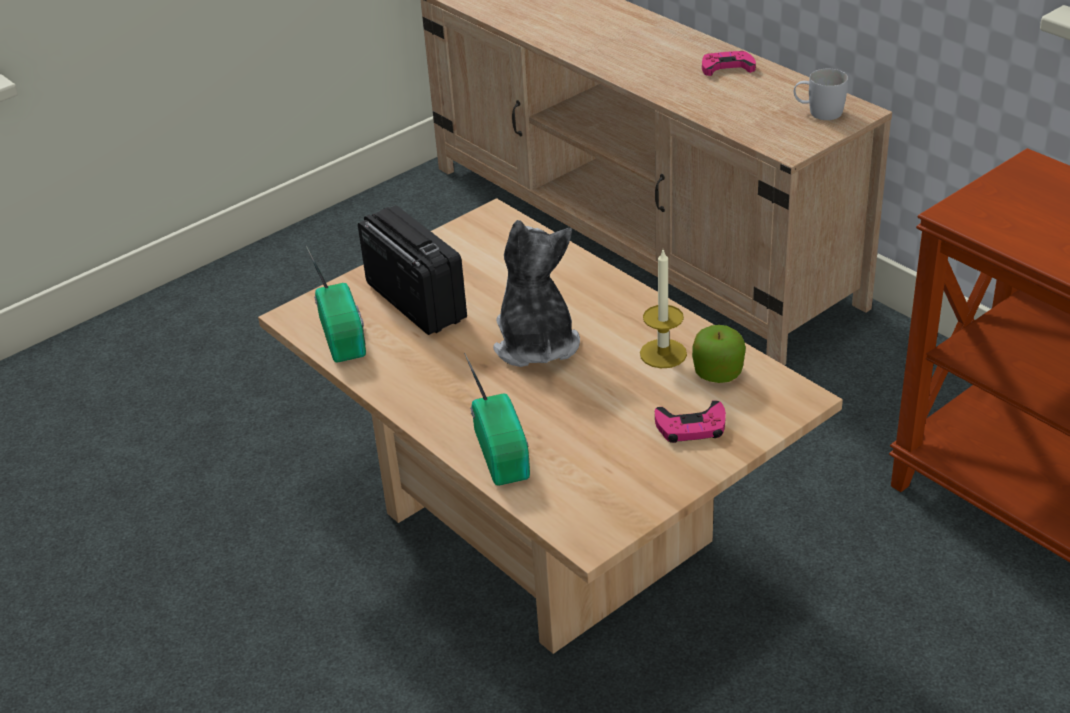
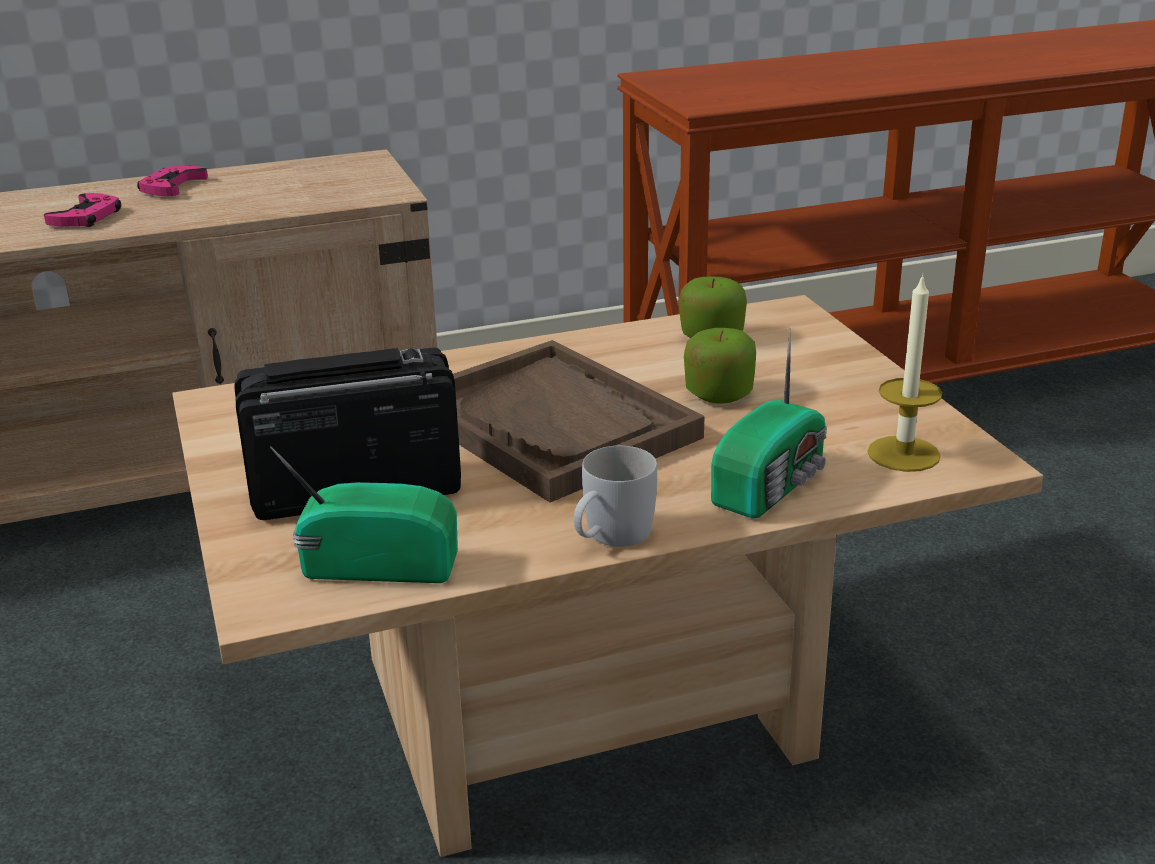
camera: 70 degrees left, 10 degrees down
radio [464,353,530,486] -> radio turned 120 degrees clockwise [711,328,827,519]
plush toy [493,220,580,367] -> brown tray [453,340,704,502]
candle [640,250,687,368] -> candle moved to [867,273,942,472]
pink game controller [655,400,726,443] -> pink game controller moved to [44,193,121,227]
white mug [794,69,848,120] -> white mug moved to [574,446,657,547]
none -> apple [684,328,756,404]

